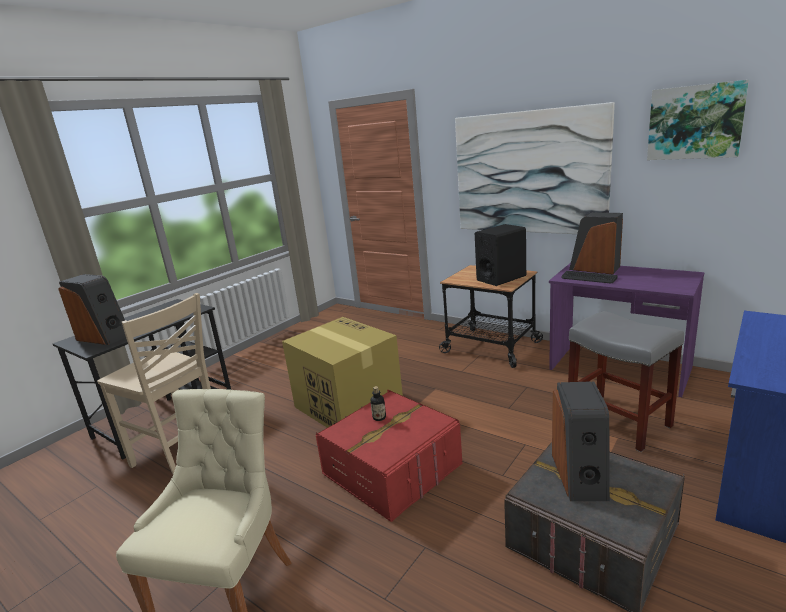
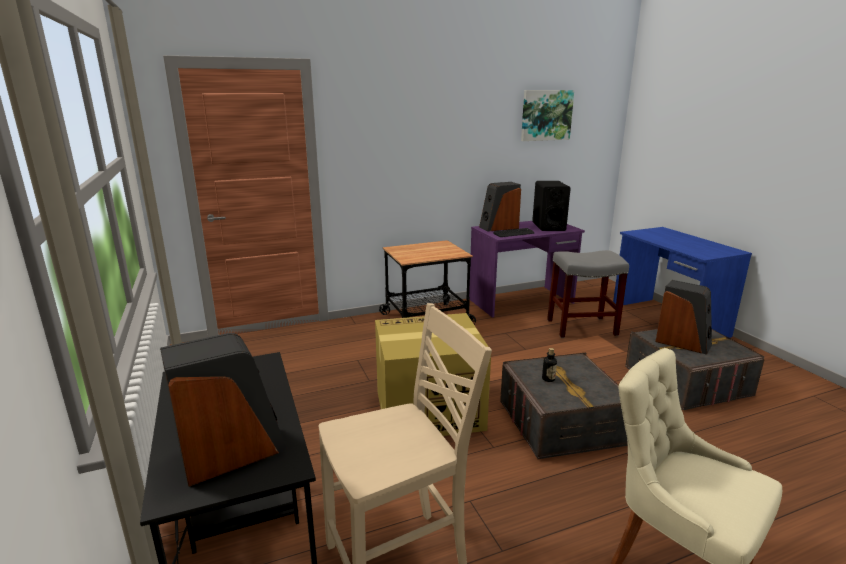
camera: 60 degrees left, 0 degrees up
red storage box [316,390,462,522] -> grey storage box [500,353,628,459]
picture [455,102,615,234] -> none
black speaker [475,224,526,286] -> black speaker moved to [532,181,571,231]

